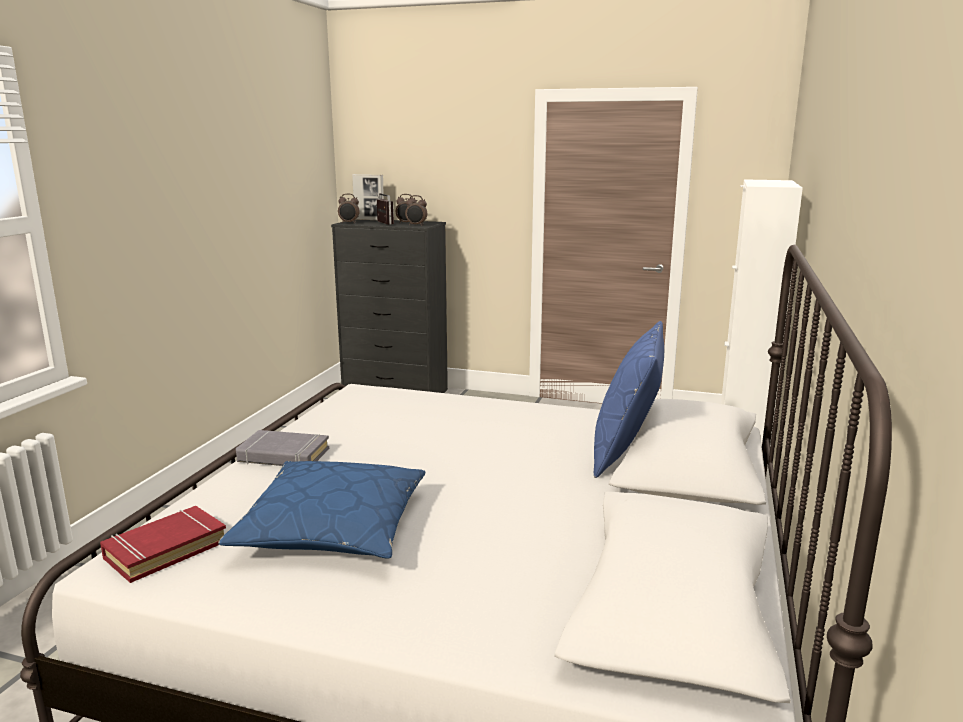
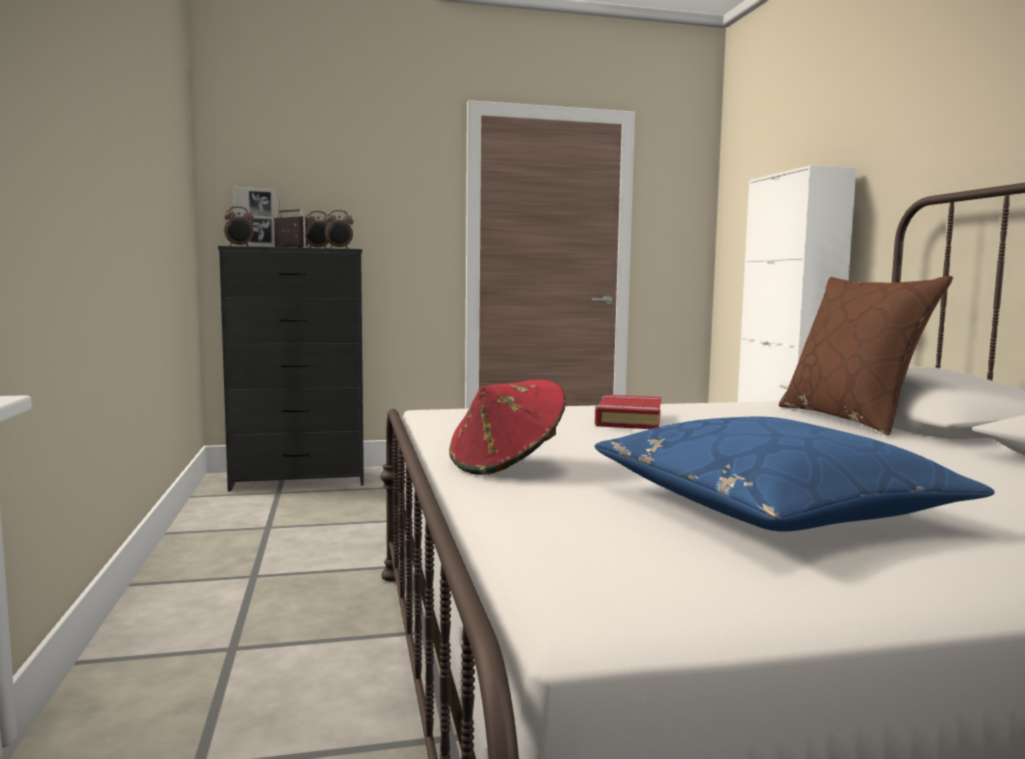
camera: 30 degrees left, 10 degrees down
red book [100,506,226,583] -> red book moved to [595,395,661,429]
grey book [236,430,329,466] -> red hat [449,380,566,475]
blue pillow [594,321,664,478] -> brown pillow [779,276,953,435]

